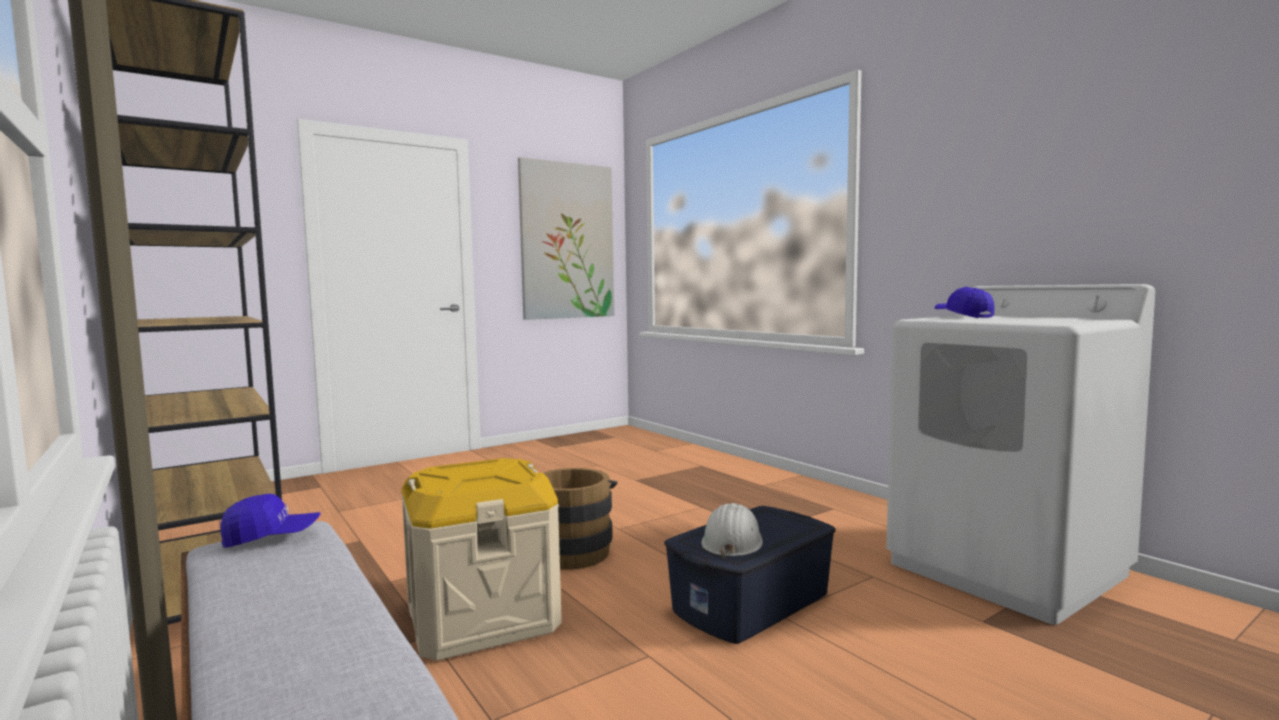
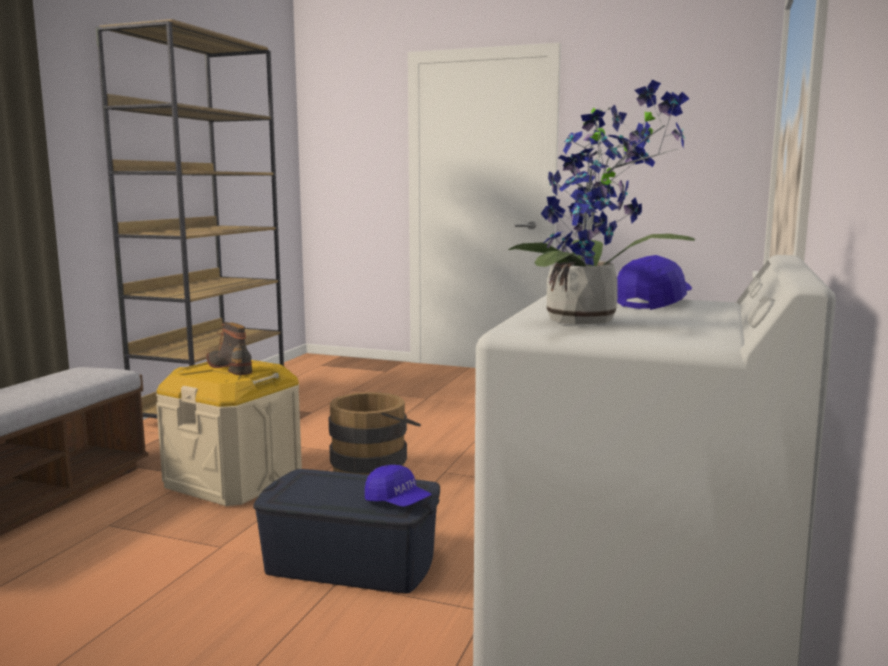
camera: 55 degrees right, 5 degrees up
blue cap [220,494,321,548] -> blue cap moved to [365,465,432,507]
picture [518,157,614,320] -> none
white hard hat [702,503,763,559] -> none
none -> boot [206,322,252,375]
none -> potted plant [508,80,696,324]

